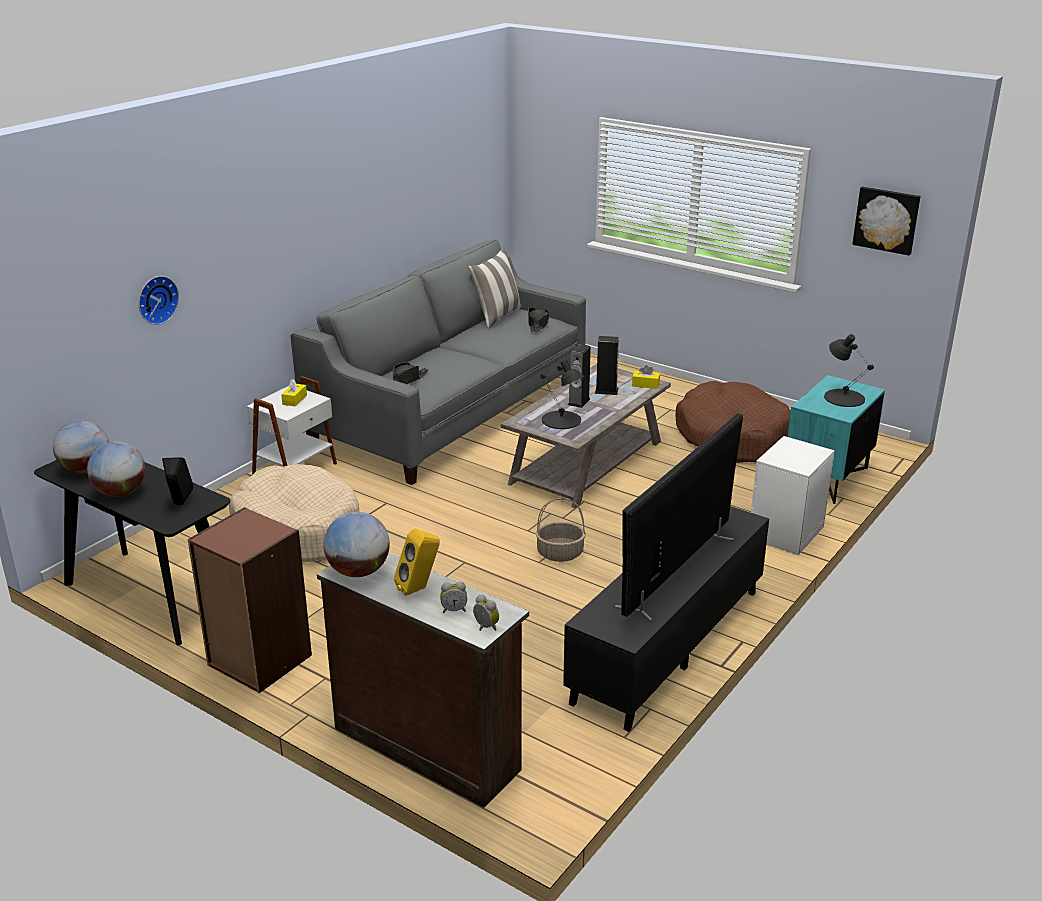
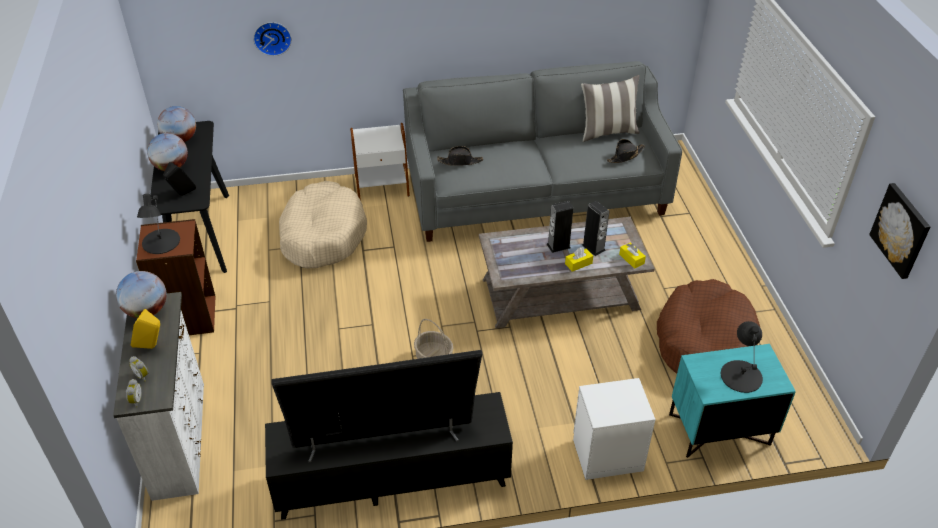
camera: 45 degrees right, 15 degrees up
yellow tissue box [281,379,307,406] -> yellow tissue box moved to [565,247,593,272]
brown dresser [317,553,529,808] -> white dresser [113,292,204,501]
black table lamp [540,359,584,429] -> black table lamp moved to [137,194,180,254]

